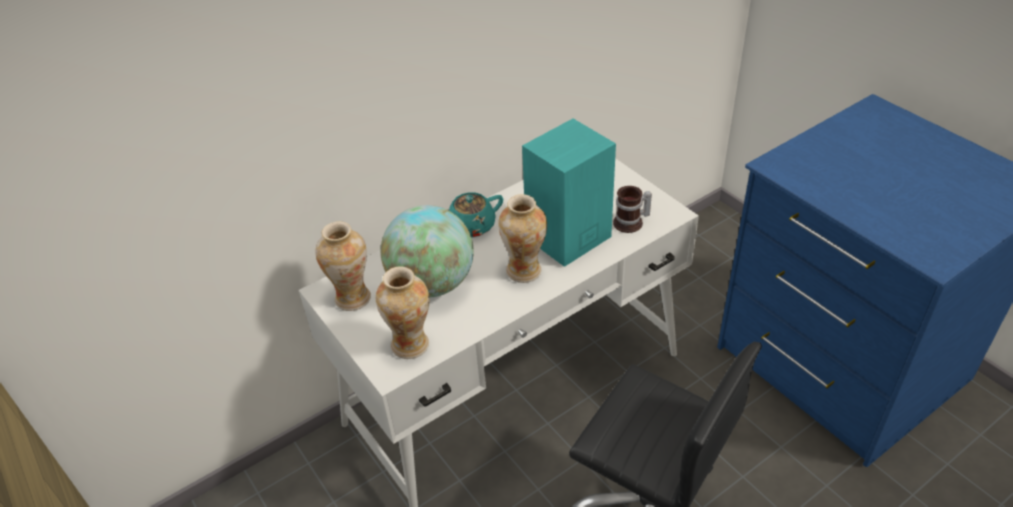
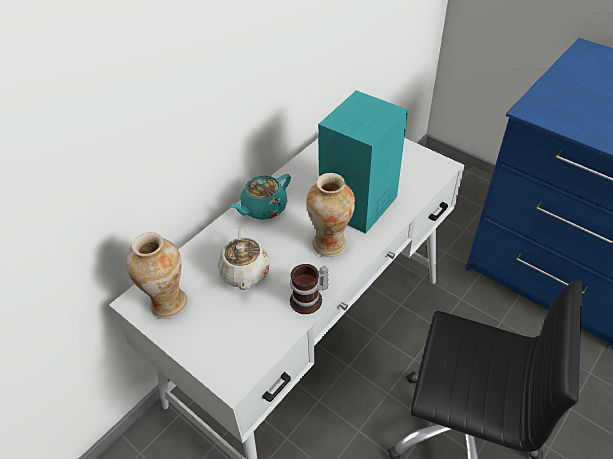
camera: 15 degrees left, 5 degrees up
vase [376,266,429,359] -> none
globe [381,205,474,298] -> beige teapot [218,227,270,290]
mug [613,186,652,233] -> mug moved to [290,264,329,314]

